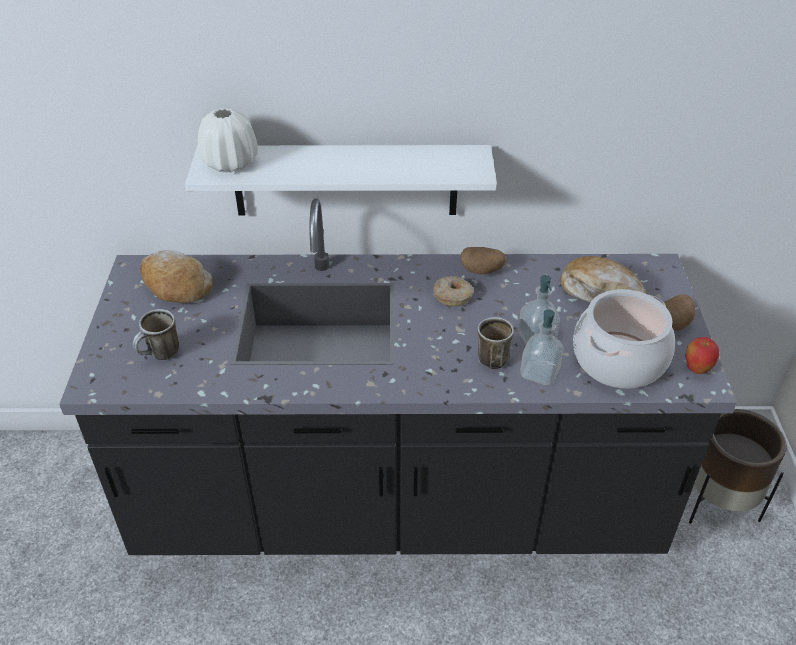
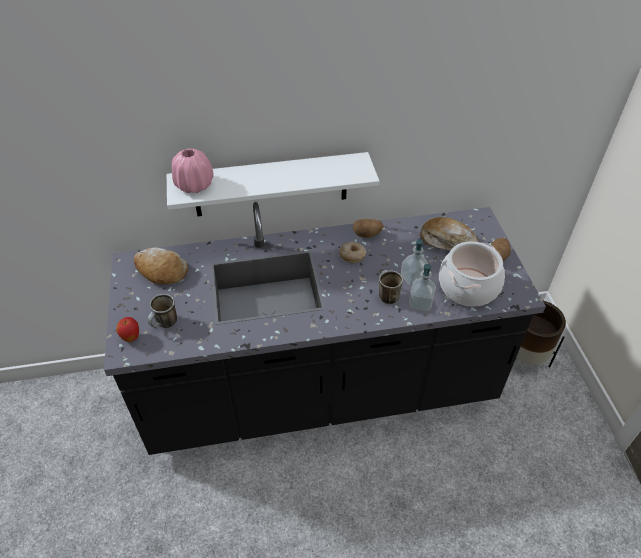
camera: 10 degrees left, 5 degrees up
white vase [198,108,258,172] -> pink vase [172,148,214,193]
apple [685,337,719,374] -> apple moved to [116,317,139,342]

